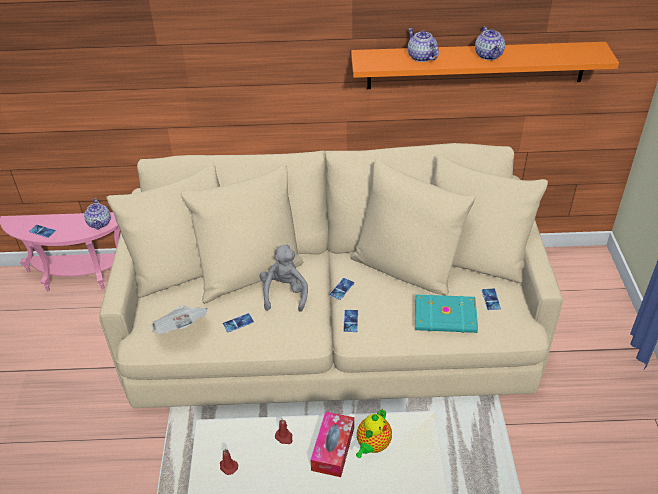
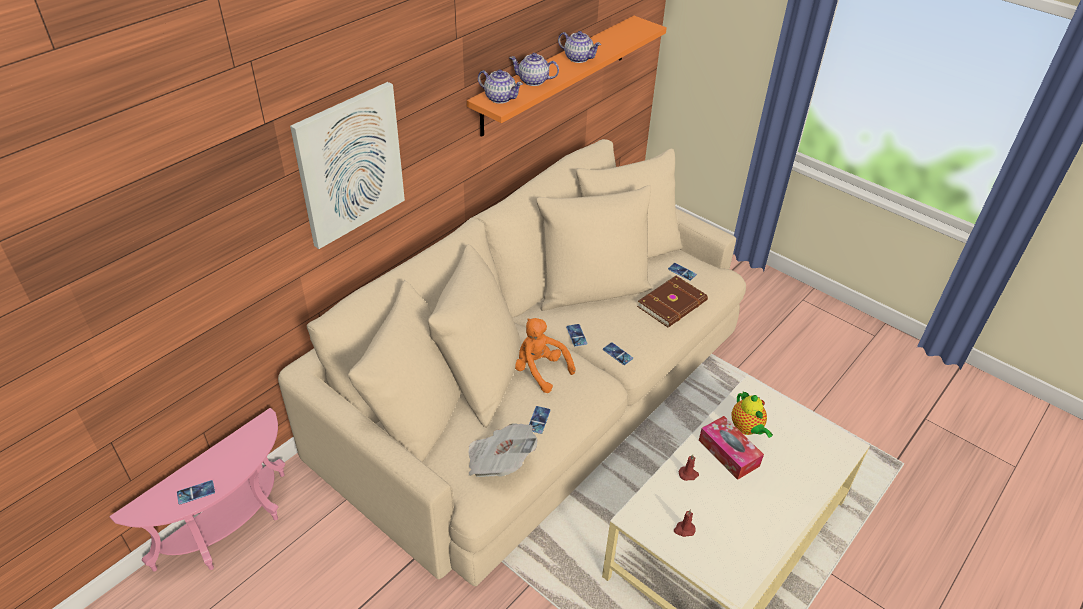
camera: 50 degrees left, 0 degrees up
teapot [84,198,111,229] -> teapot moved to [478,69,523,104]
grey plush toy [260,244,308,312] -> orange plush toy [515,318,576,393]
turquoise book [415,294,478,333] -> brown book [637,276,708,327]
none -> picture [290,82,405,249]

